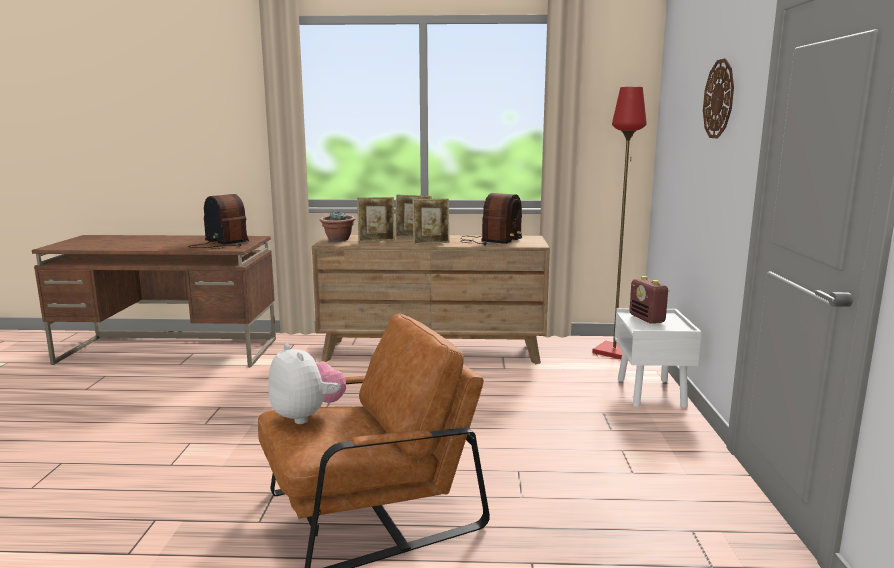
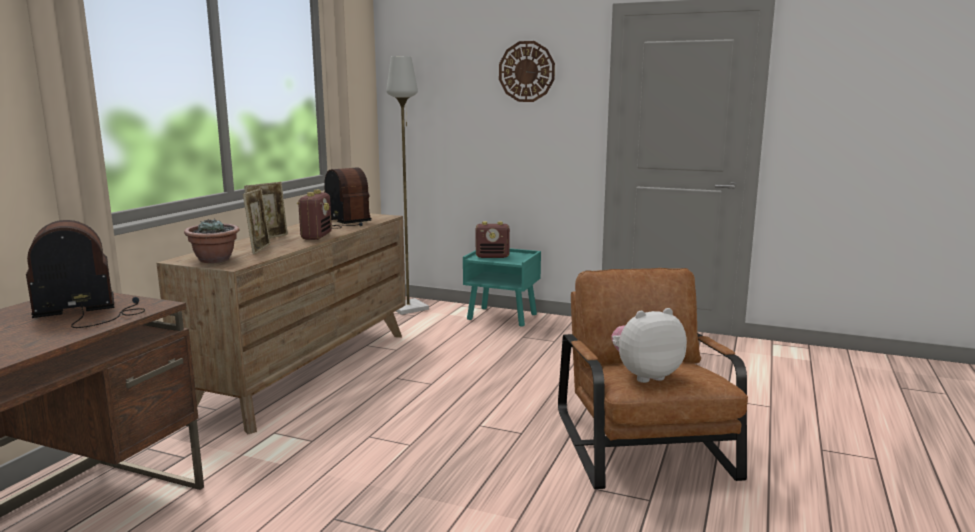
camera: 70 degrees left, 0 degrees up
picture frame [413,199,449,245] -> radio [297,190,332,240]
red floor lamp [592,87,646,359] -> grey floor lamp [386,56,429,315]
white nightstand [614,308,702,408] -> turquoise nightstand [463,248,541,327]

